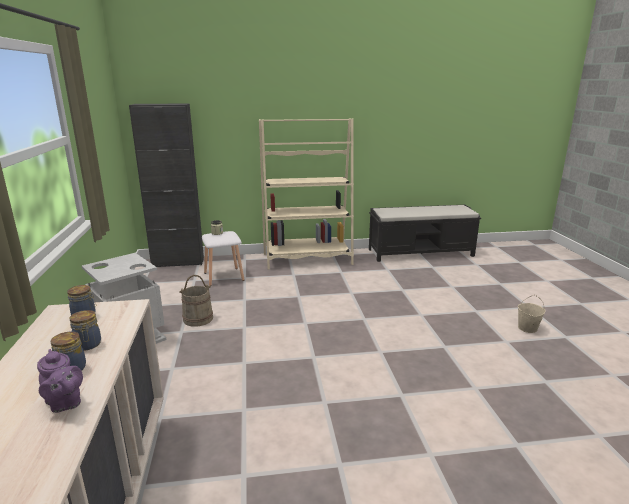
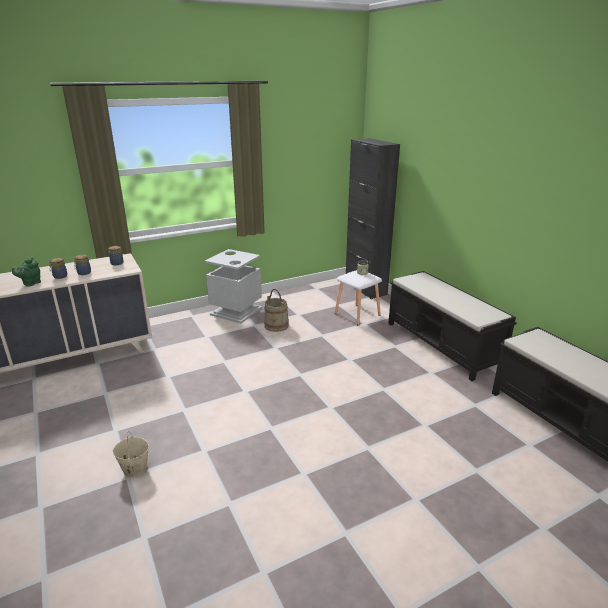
camera: 70 degrees right, 5 degrees up
purple teapot [37,349,83,413] -> green teapot [12,258,41,287]
beige bookcase [259,118,354,269] -> black bench [388,271,517,381]
beige bucket [518,295,546,333] -> beige bucket moved to [112,431,149,477]

